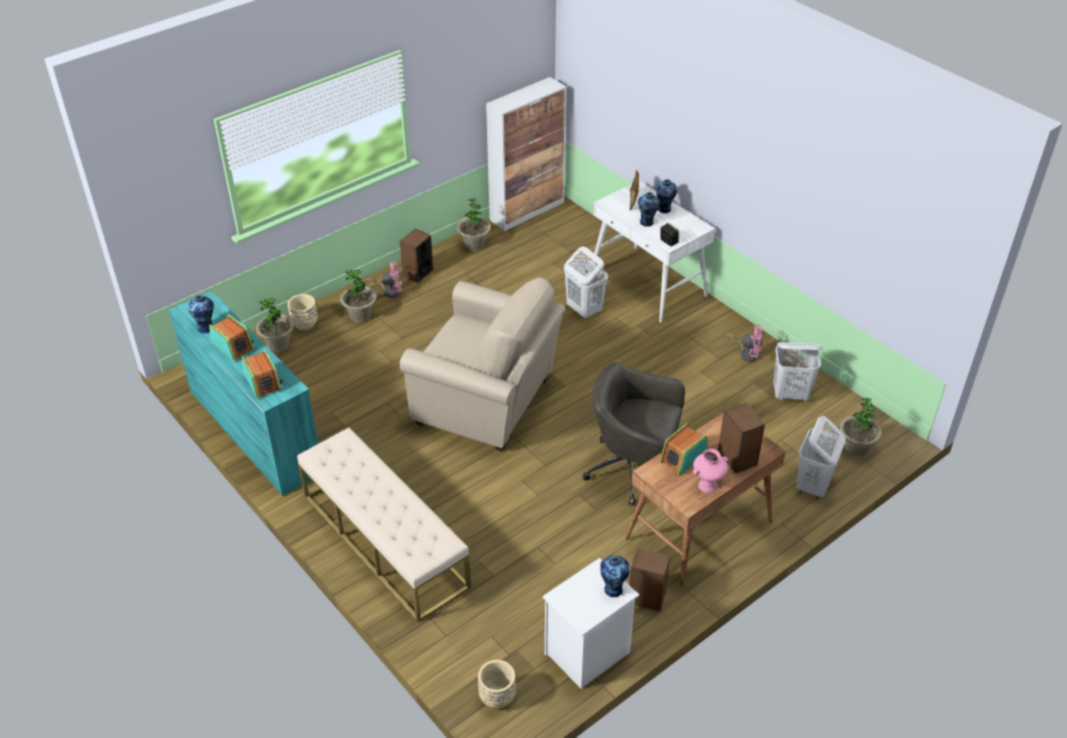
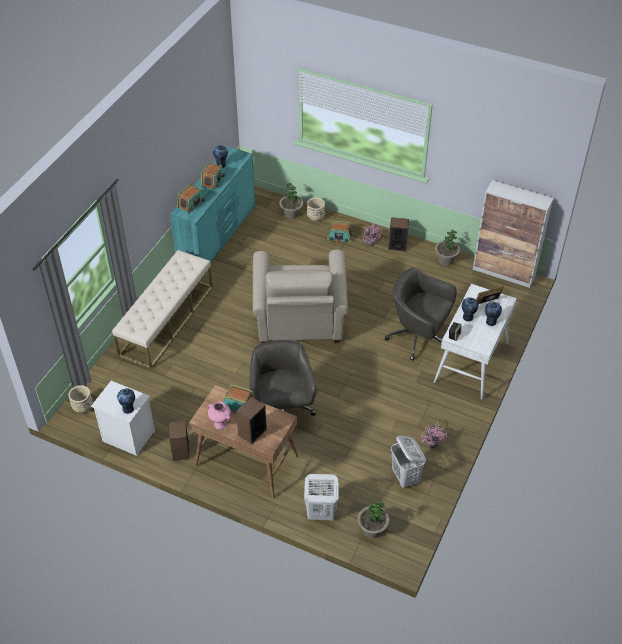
camera: 65 degrees right, 5 degrees up
potted plant [340,270,377,323] -> radio [327,220,353,243]
white laundry basket [564,246,608,319] -> grey office chair [385,268,457,361]

